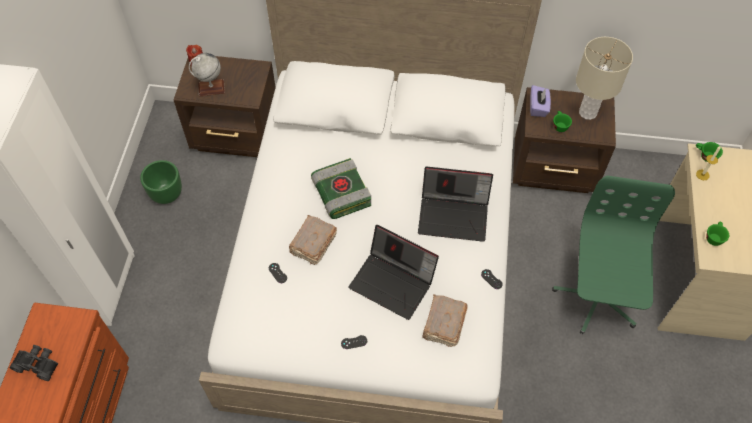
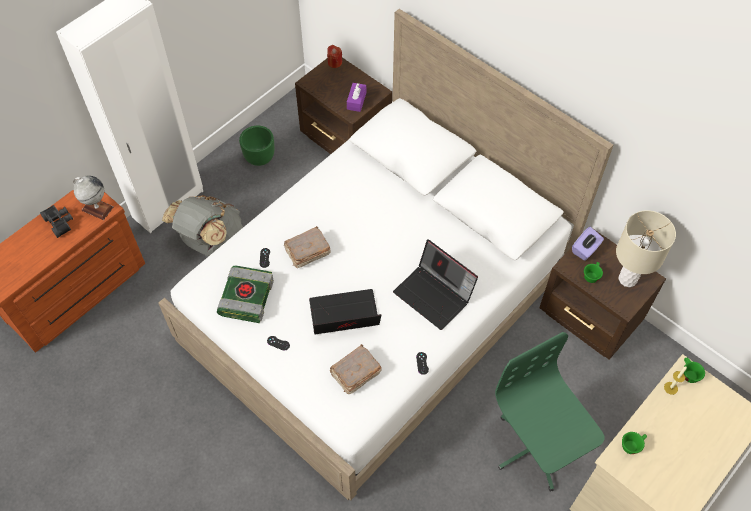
camera: 35 degrees right, 0 degrees up
globe [189,53,225,97] -> globe moved to [73,176,114,220]
book [311,158,371,219] -> book moved to [217,266,274,323]
laptop [348,225,439,320] -> laptop turned 105 degrees clockwise [309,289,382,334]
green office chair [552,175,675,334] -> green office chair turned 75 degrees counterclockwise [495,332,605,492]
none -> grey backpack [162,195,243,256]
none -> purple tissue box [347,83,366,112]

